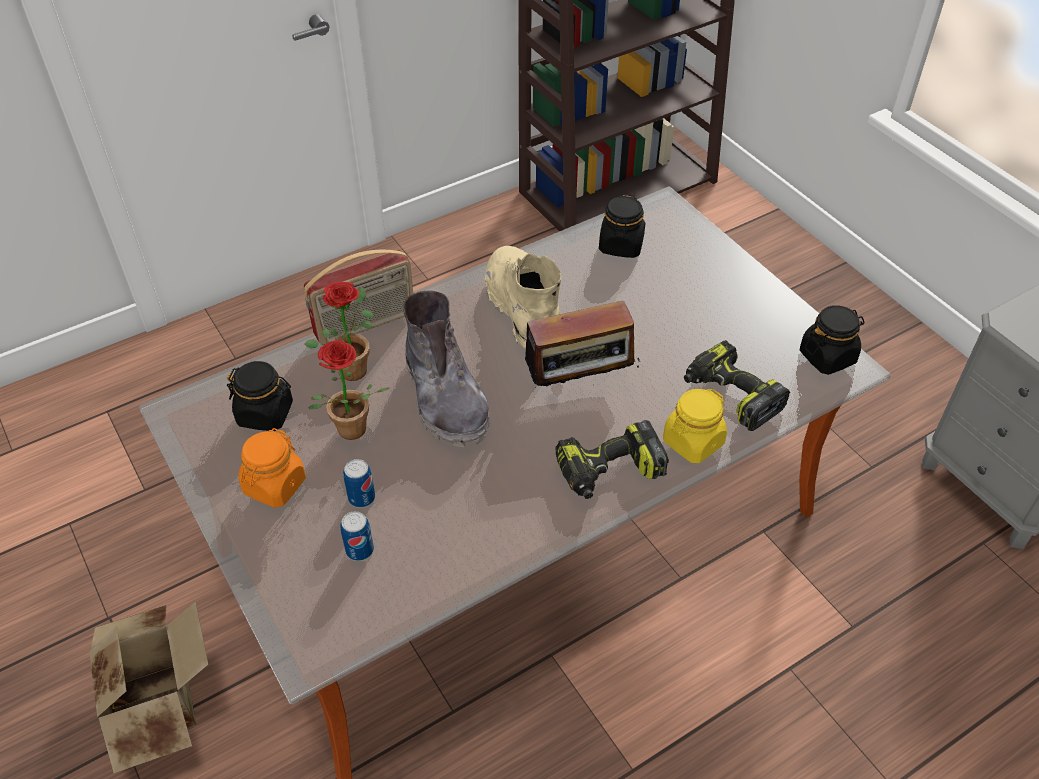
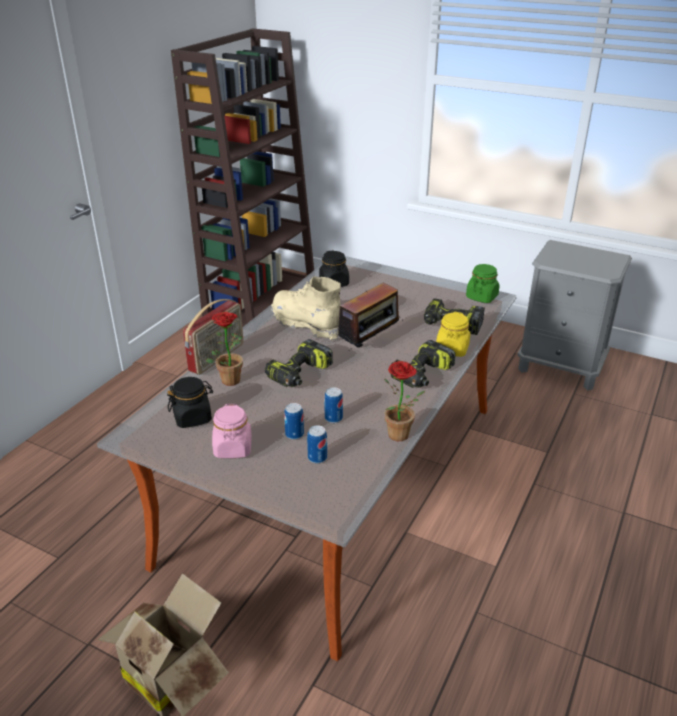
camera: 30 degrees left, 15 degrees down
orange jar [239,428,306,508] -> pink jar [212,404,252,458]
potted plant [309,340,389,440] -> potted plant moved to [384,361,425,441]
grey boot [403,290,490,447] -> power drill [265,339,333,387]
black jar [800,305,865,375] -> green jar [466,264,500,303]
none -> can [324,387,343,423]

